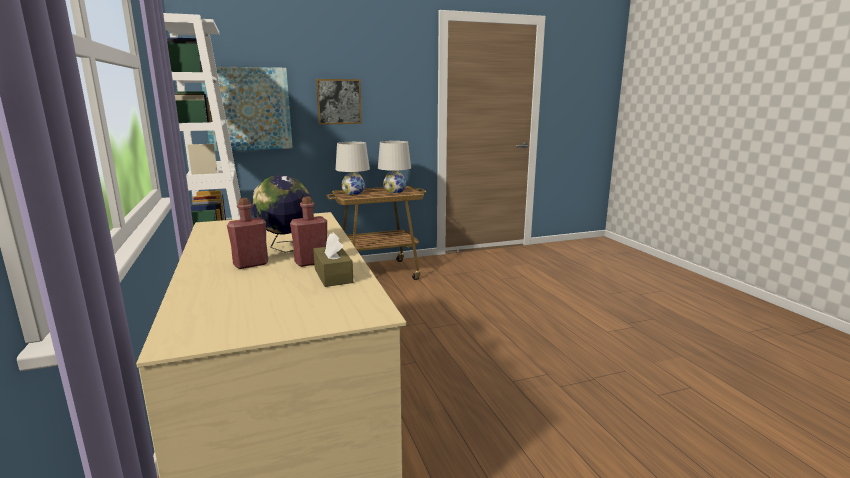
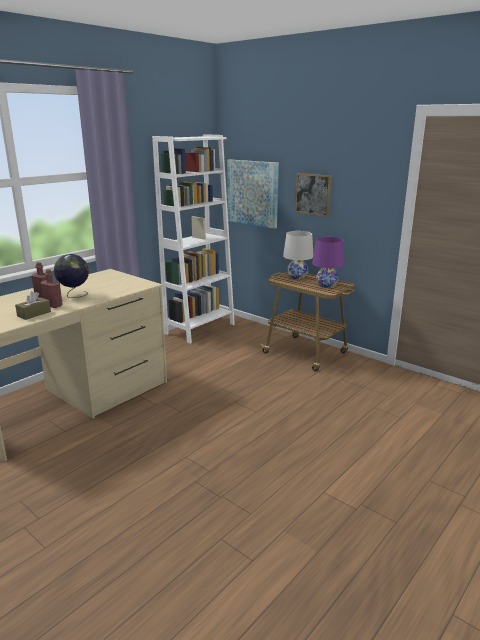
camera: 60 degrees right, 5 degrees up
white table lamp [378,141,411,193] -> purple table lamp [312,237,344,288]

